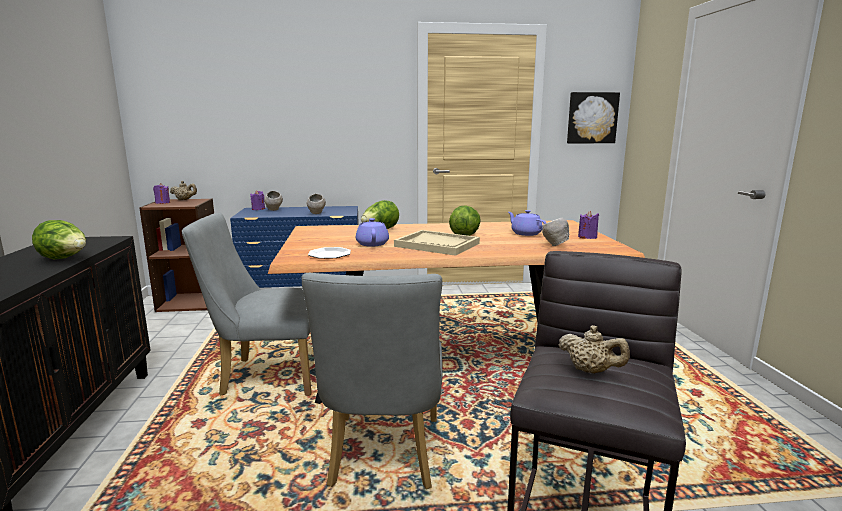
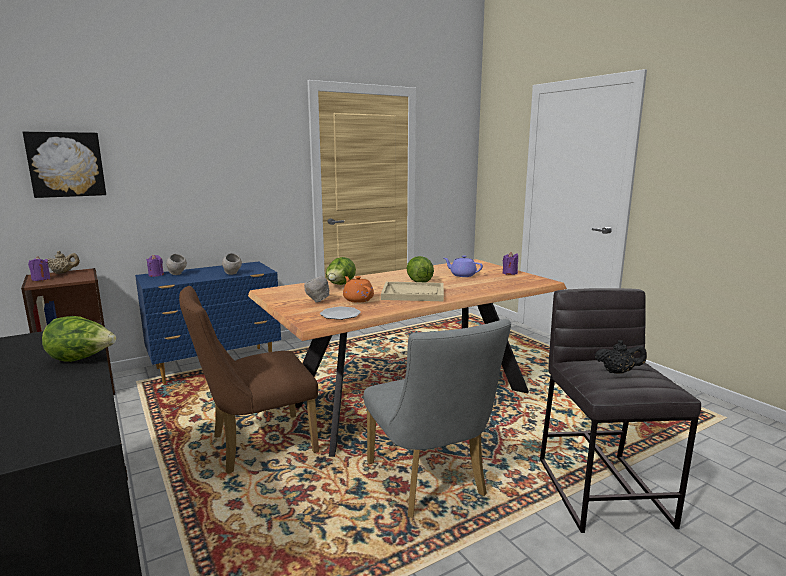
camera: 25 degrees left, 0 degrees up
grey chair [182,213,311,396] -> brown chair [179,286,319,474]
purple teapot [356,218,389,247] -> orange teapot [343,276,374,303]
grey bowl [542,217,569,246] -> grey bowl moved to [304,276,330,303]
beige teapot [559,325,630,374] -> black teapot [595,340,647,374]
picture [567,92,620,143] -> picture moved to [23,132,106,198]

